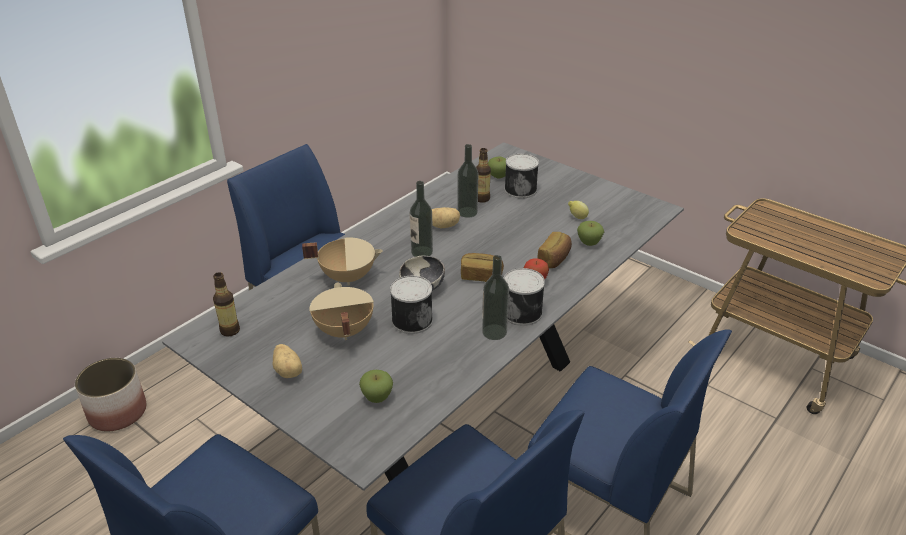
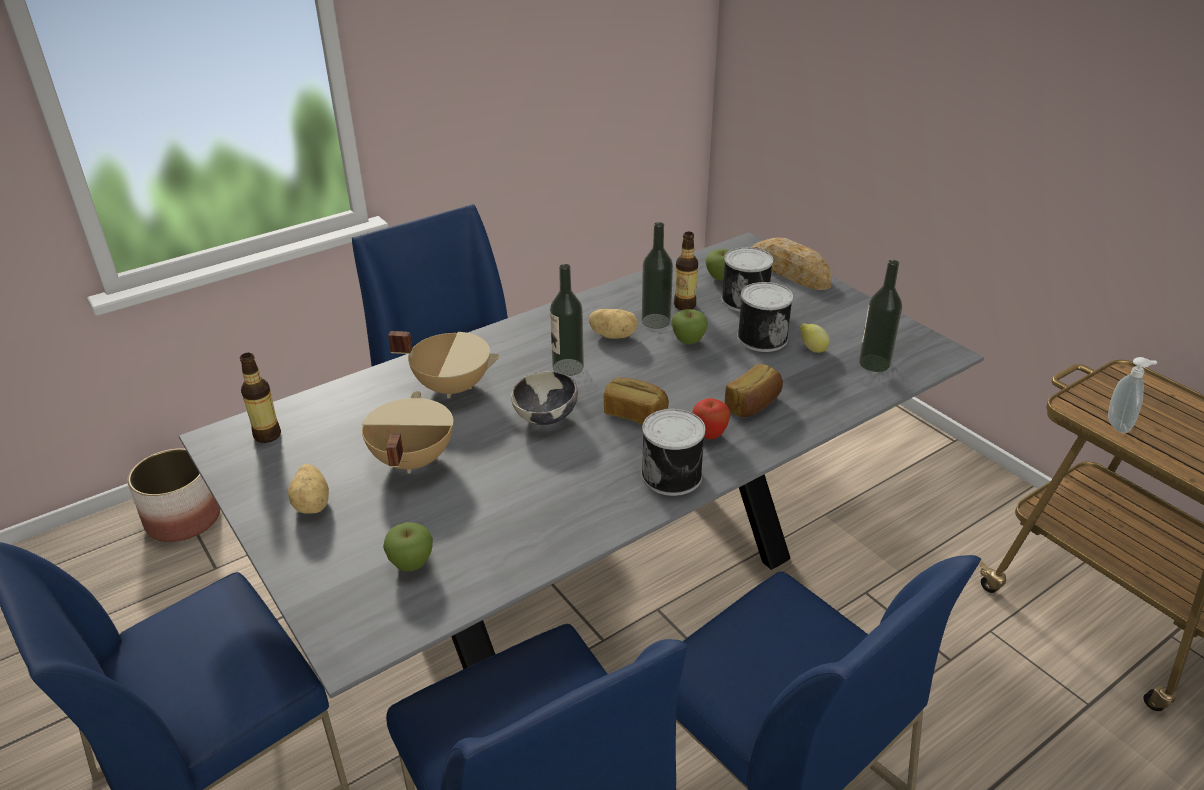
camera: 15 degrees right, 0 degrees up
can [390,276,433,334] -> can moved to [737,282,793,352]
bottle [482,255,509,340] -> bottle moved to [859,260,902,372]
apple [577,221,604,246] -> apple moved to [671,309,708,344]
none -> bread [752,238,832,290]
none -> soap dispenser [1108,357,1157,433]

